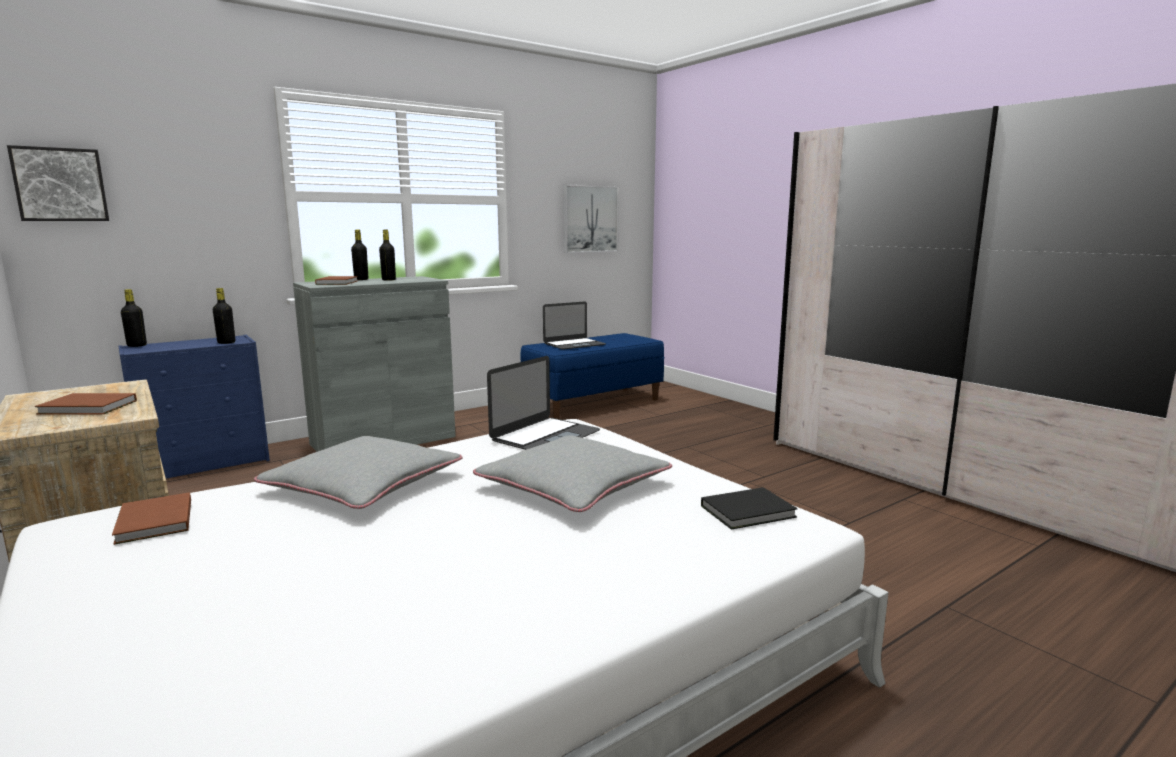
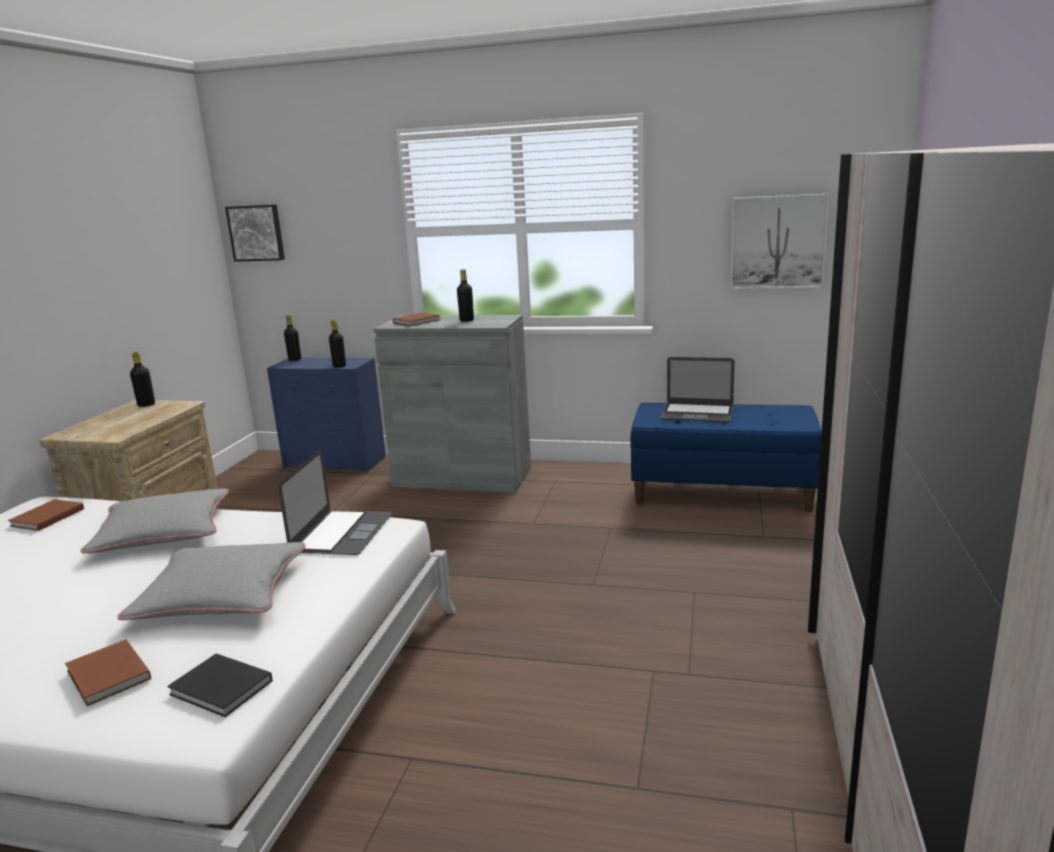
camera: 50 degrees right, 5 degrees up
brown book [35,393,137,415] -> brown book moved to [65,639,151,706]
black bottle [351,229,368,280] -> black bottle moved to [130,351,155,407]
laptop [487,356,600,450] -> laptop turned 75 degrees counterclockwise [278,449,392,555]

